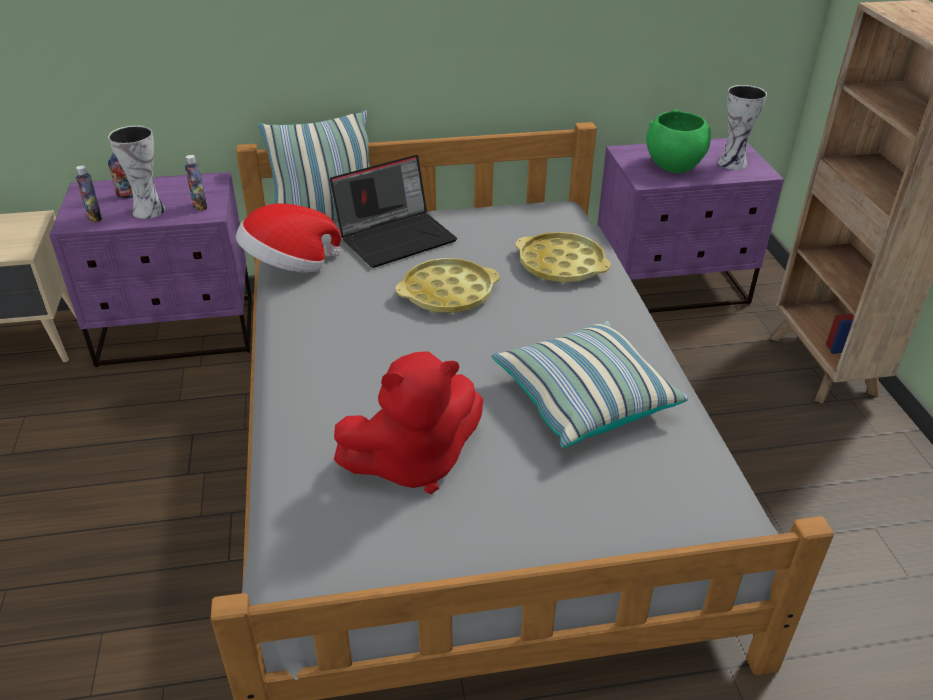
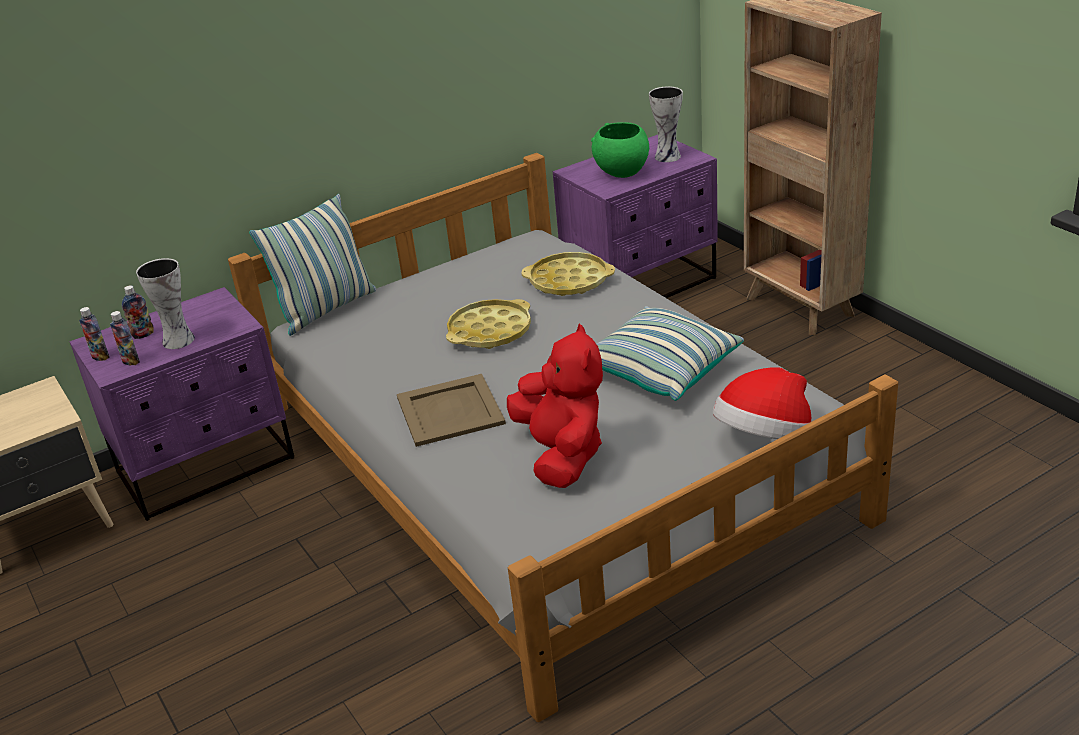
camera: 20 degrees left, 5 degrees down
bottle [185,155,207,211] -> bottle moved to [79,307,110,361]
hat [236,203,341,273] -> hat moved to [713,367,811,439]
laptop [330,155,457,268] -> none
red plush toy [334,351,483,494] -> red plush toy turned 60 degrees counterclockwise [507,324,603,488]
none -> beige tray [397,374,506,447]

